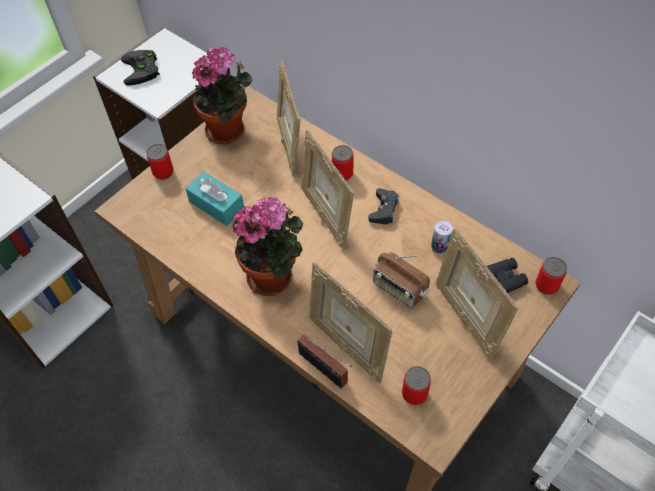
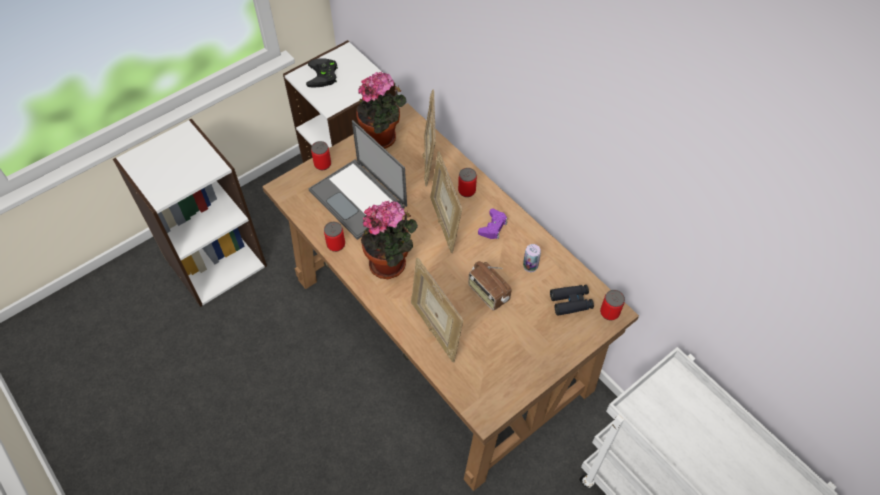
camera: 10 degrees right, 0 degrees up
turquoise tissue box [185,172,244,226] -> laptop [308,120,407,240]
radio [297,335,352,389] -> none
black game controller [368,188,399,224] -> purple game controller [478,208,507,239]
can [402,366,431,405] -> can moved to [324,222,345,252]
picture frame [436,228,518,360] -> none

